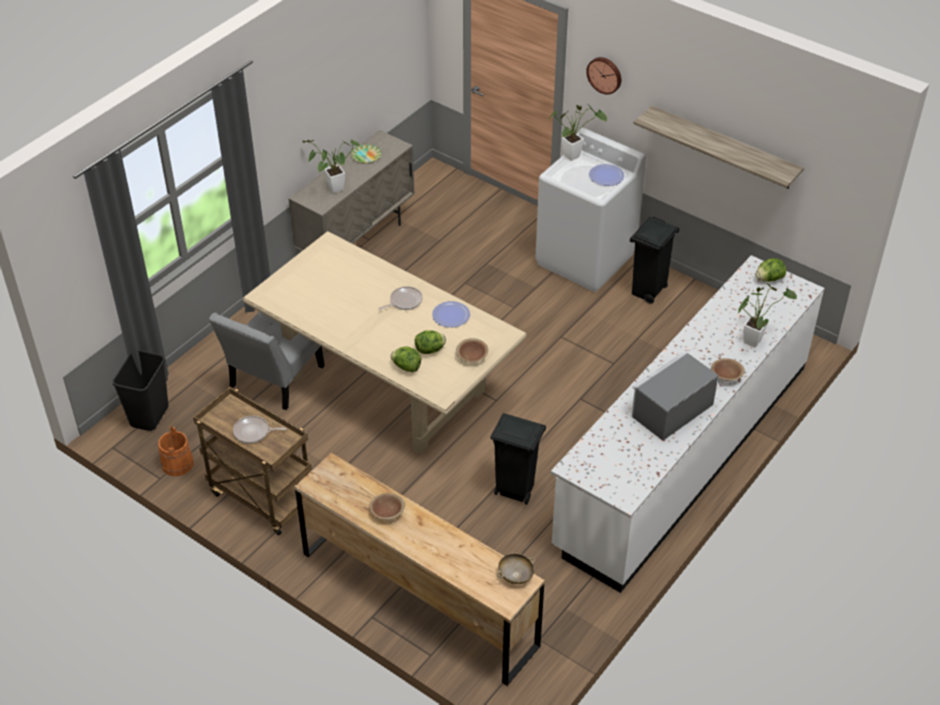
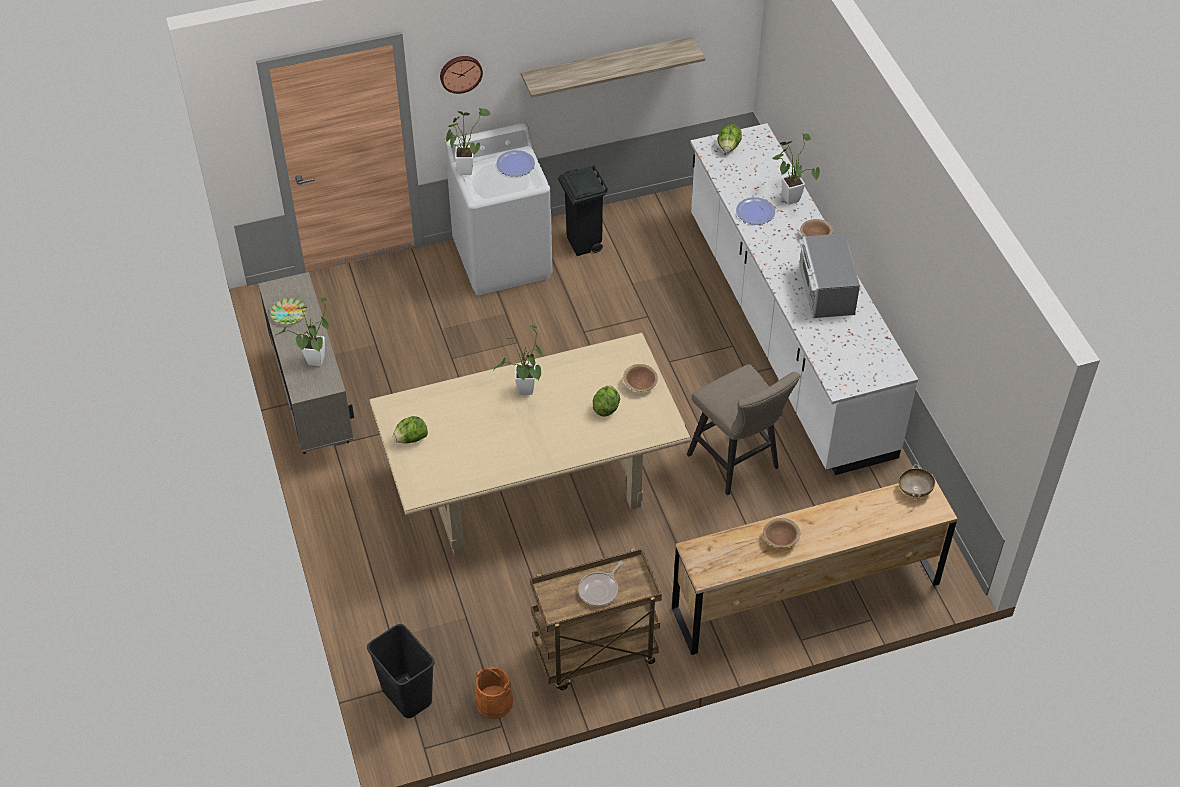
camera: 55 degrees left, 5 degrees up
grey chair [209,311,325,410] -> none
frying pan [378,286,423,310] -> potted plant [493,324,543,395]
lettuce [390,347,421,373] -> lettuce moved to [393,416,428,444]
plate [432,301,470,328] -> plate moved to [736,197,775,225]
black trash can [490,413,546,505] -> beige stool [687,364,800,495]

